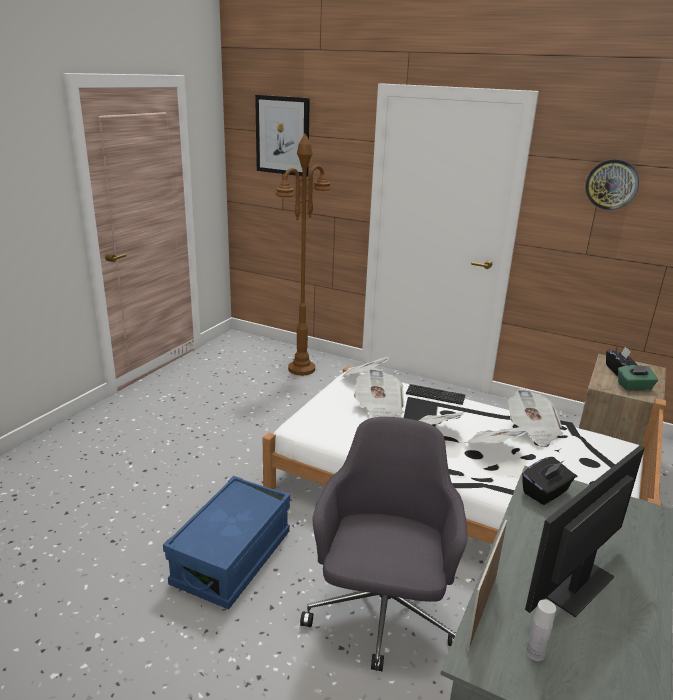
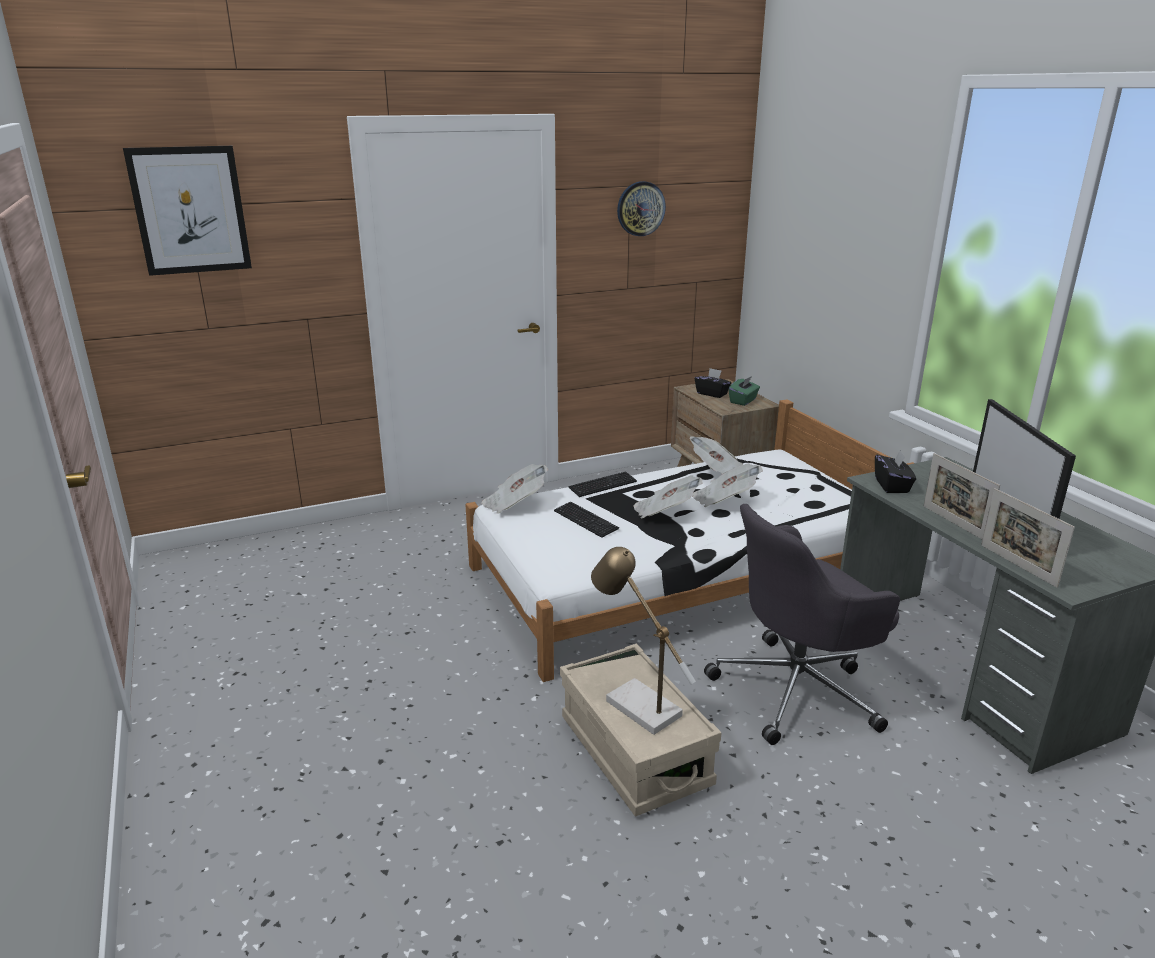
camera: 50 degrees left, 0 degrees up
blue storage box [163,476,290,610] -> beige storage box [560,643,722,817]
brown floor lamp [275,134,331,376] -> none
grey office chair [300,417,467,671] -> grey office chair turned 75 degrees counterclockwise [704,504,900,745]
newspaper [354,368,404,418] -> keyboard [554,502,619,538]
white bottle [527,600,556,661] -> none
none -> table lamp [591,547,696,735]
none -> picture frame [924,453,1000,539]

